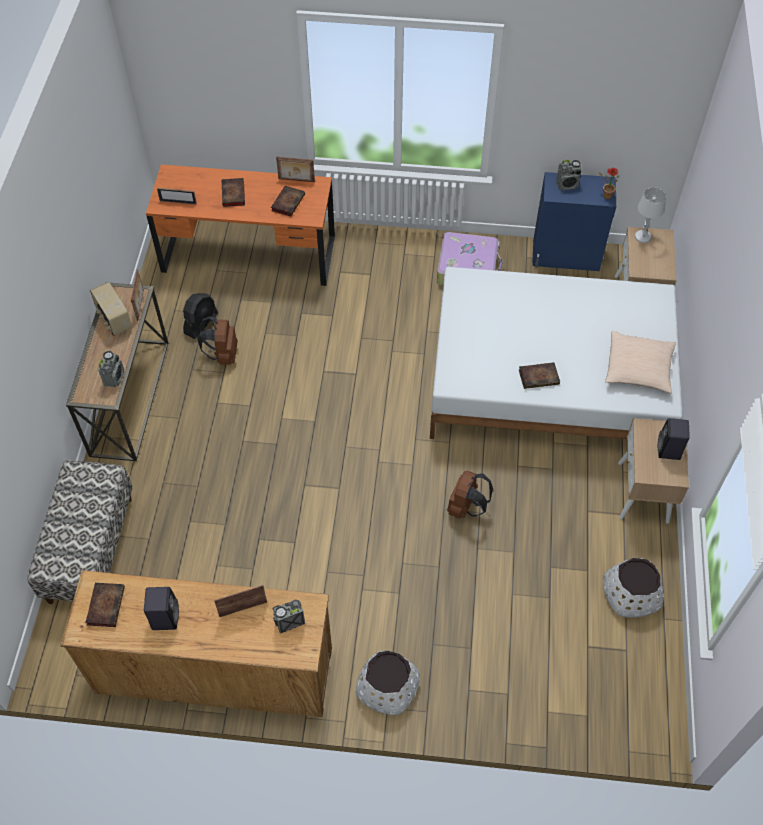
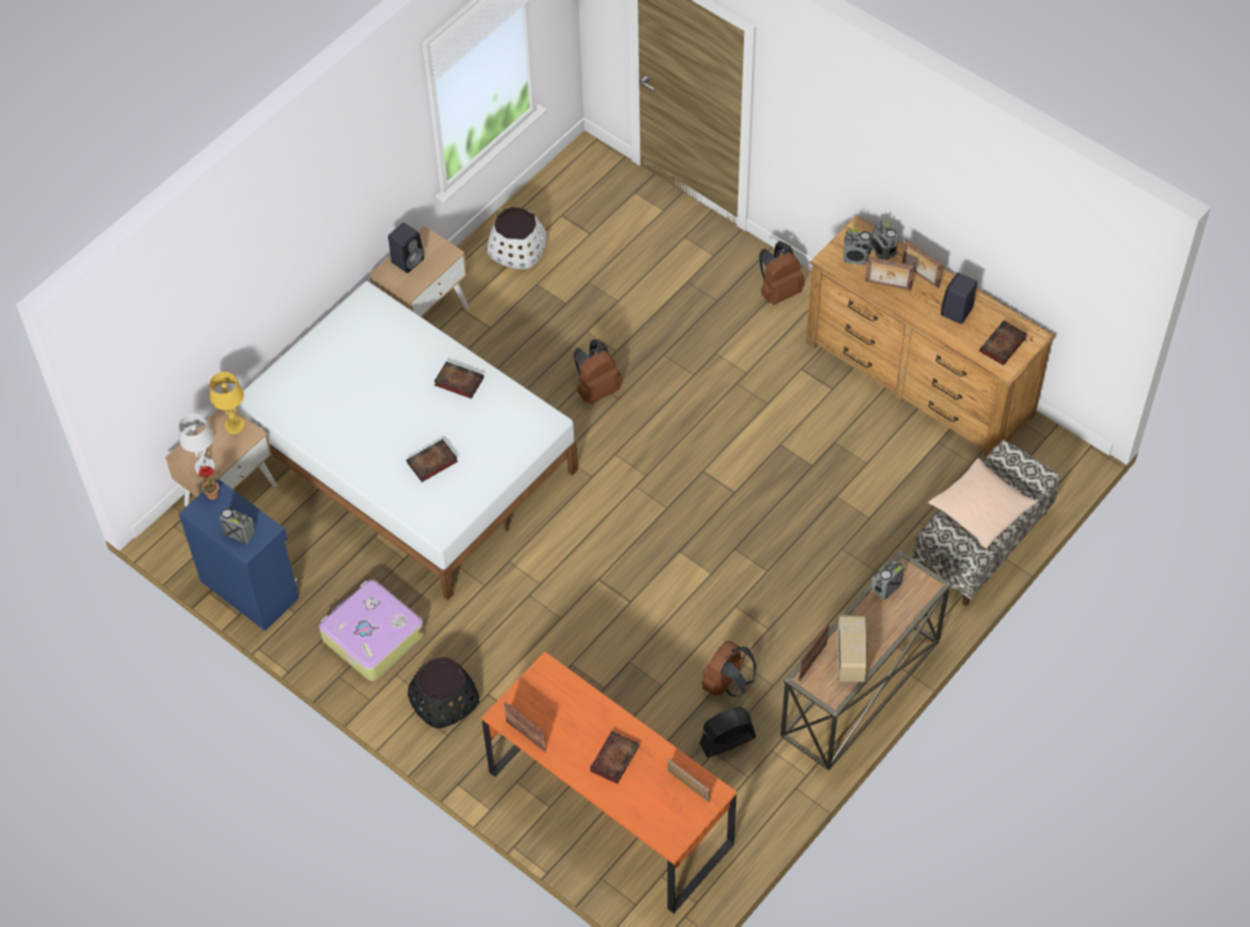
camera: 145 degrees left, 0 degrees up
book [271,186,305,217] -> book moved to [406,439,458,482]
white planter [356,651,420,715] -> brown backpack [759,241,804,305]
beige pillow [605,331,676,393] -> beige pillow moved to [928,458,1037,549]
none -> yellow table lamp [210,372,245,434]
none -> black planter [408,657,479,728]
none -> radio [871,220,899,260]
none -> picture frame [902,239,943,288]

